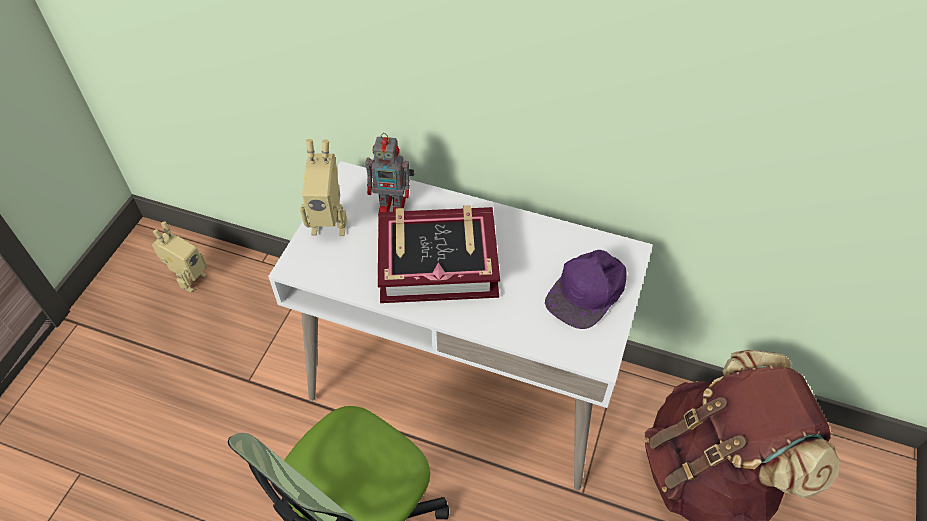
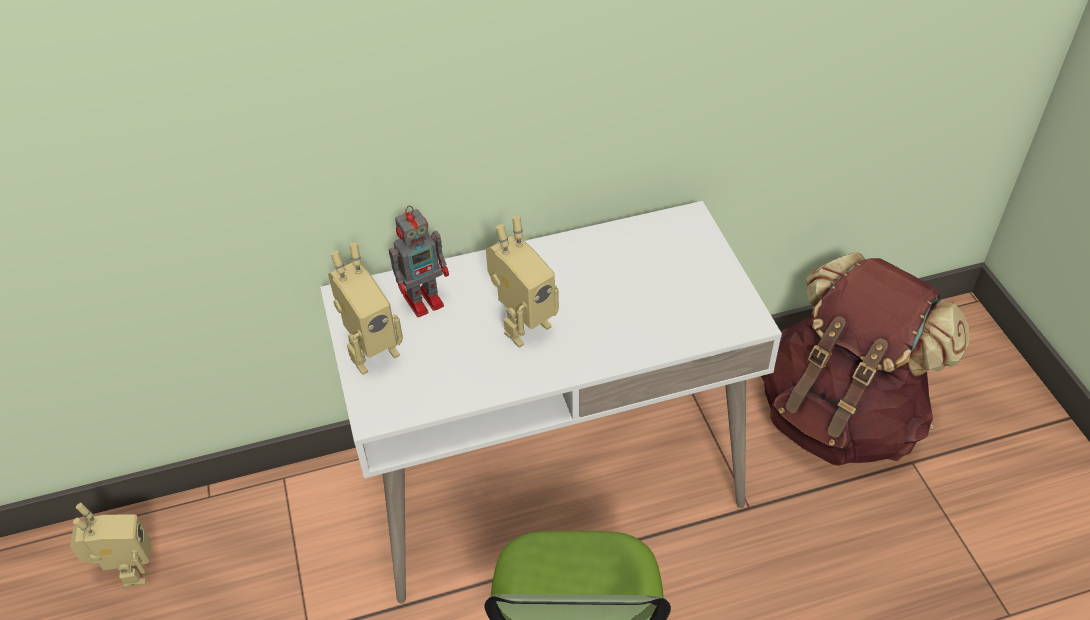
camera: 35 degrees left, 5 degrees down
book [378,205,500,303] -> toy robot [486,216,559,348]
purple cap [545,250,627,329] -> none

